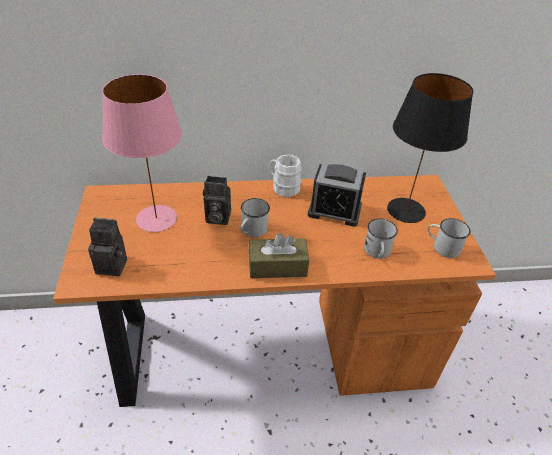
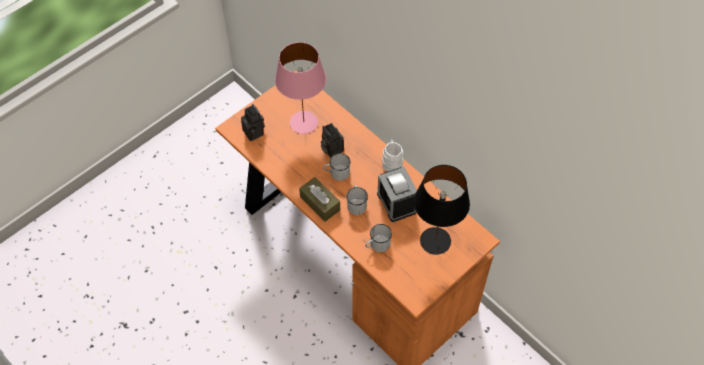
camera: 55 degrees right, 15 degrees up
white mug [428,218,471,258] -> white mug moved to [346,185,368,215]

